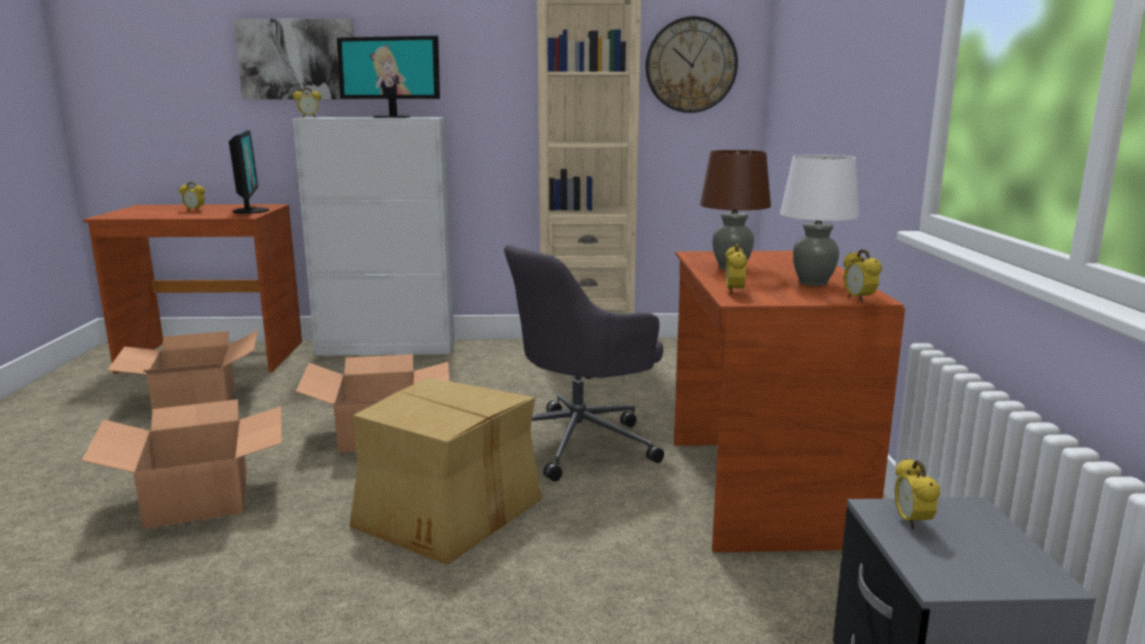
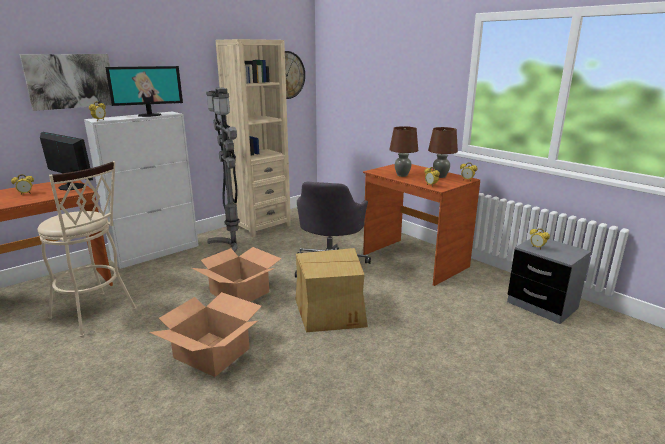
camera: 40 degrees left, 5 degrees up
cardboard box [107,330,258,410] -> beige stool [38,161,137,337]
white table lamp [780,155,859,286] -> brown table lamp [428,127,458,178]
none -> grey floor lamp [206,88,240,254]

